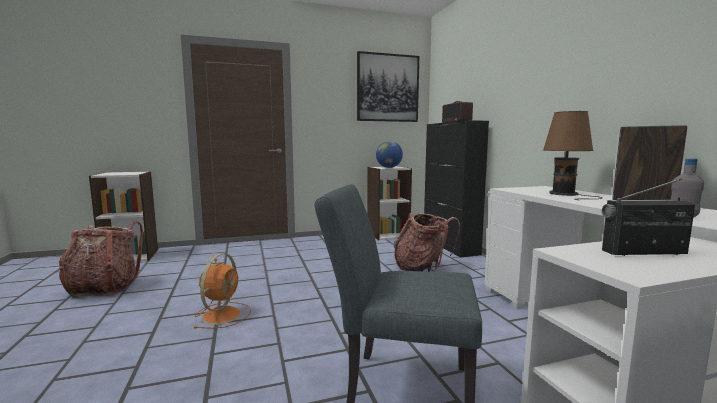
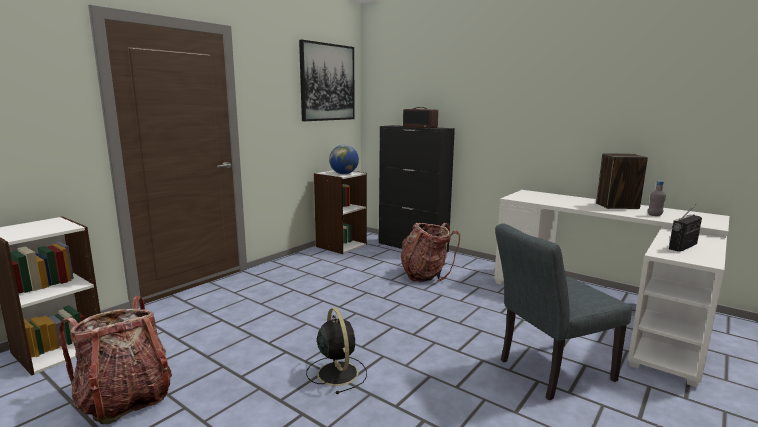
camera: 35 degrees left, 5 degrees up
orange fan [193,253,251,329] -> black fan [306,308,367,394]
brown table lamp [543,111,602,200] -> none

